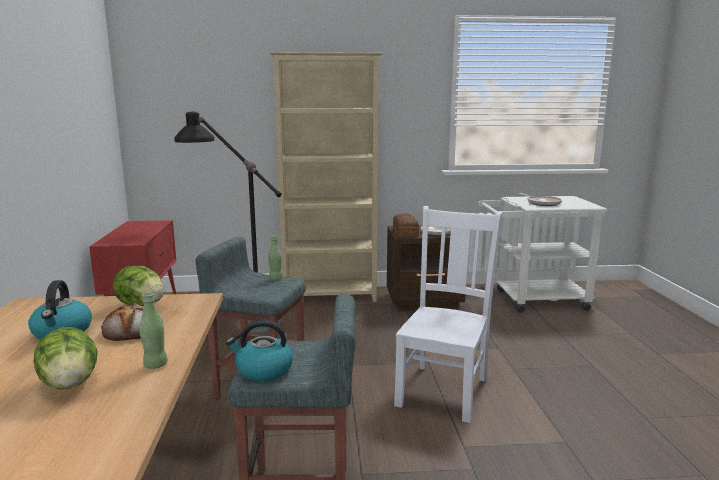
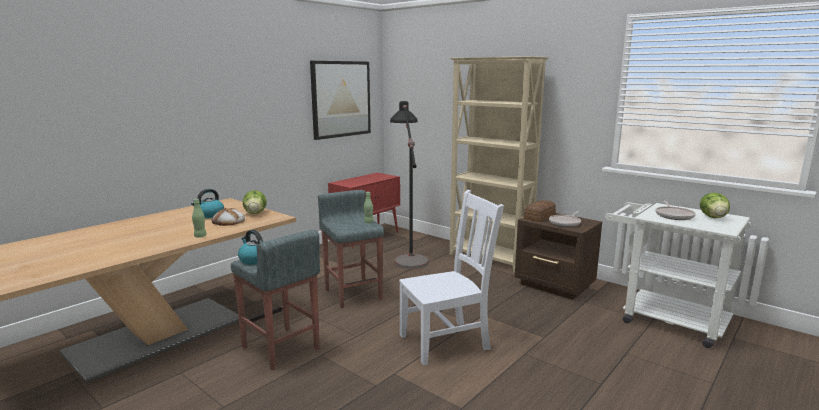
camera: 45 degrees right, 0 degrees up
lettuce [33,327,98,389] -> lettuce moved to [700,193,730,218]
none -> picture [310,61,371,140]

